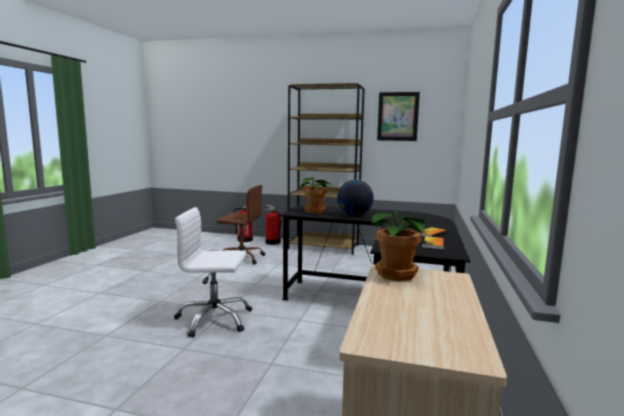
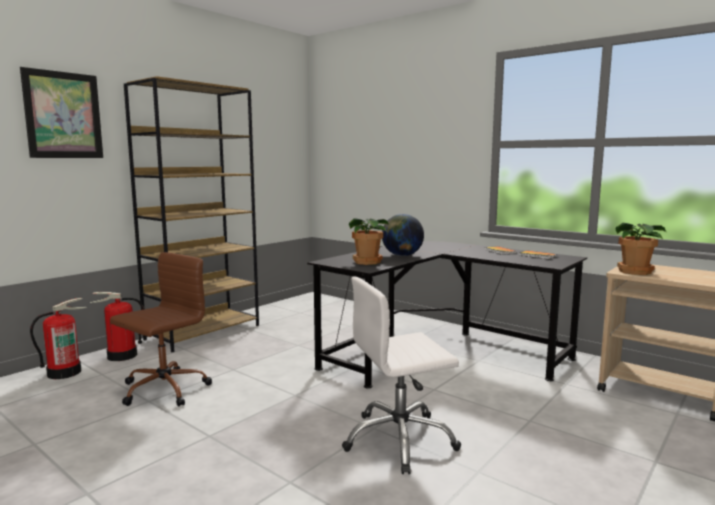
camera: 65 degrees left, 0 degrees up
white office chair [174,207,252,338] -> white office chair turned 45 degrees clockwise [342,276,461,474]
picture [377,92,420,141] -> picture moved to [20,67,103,158]

